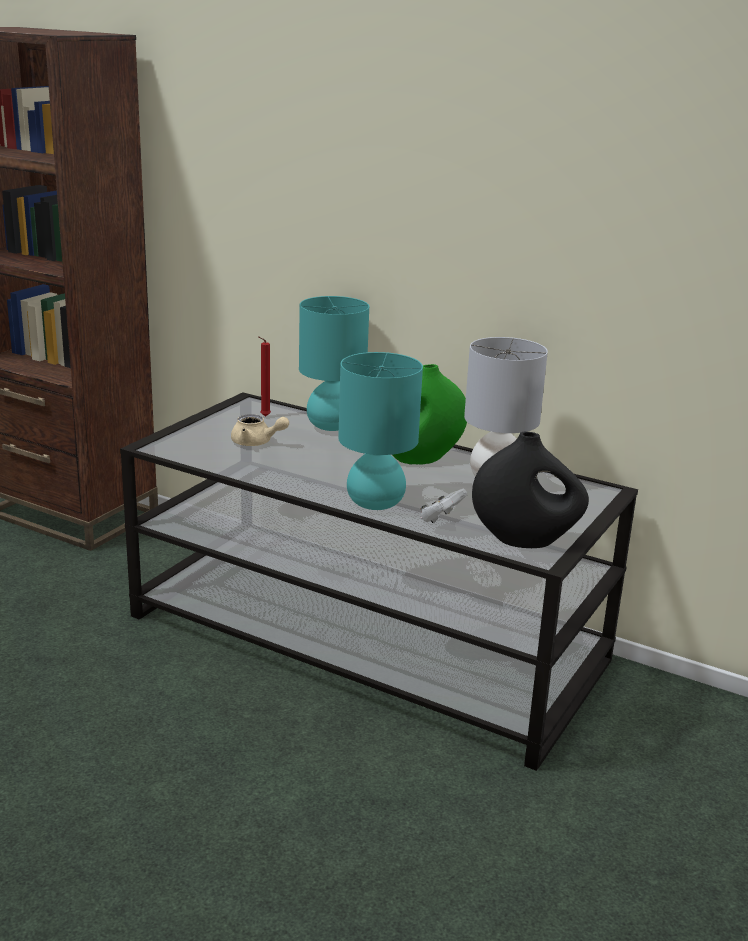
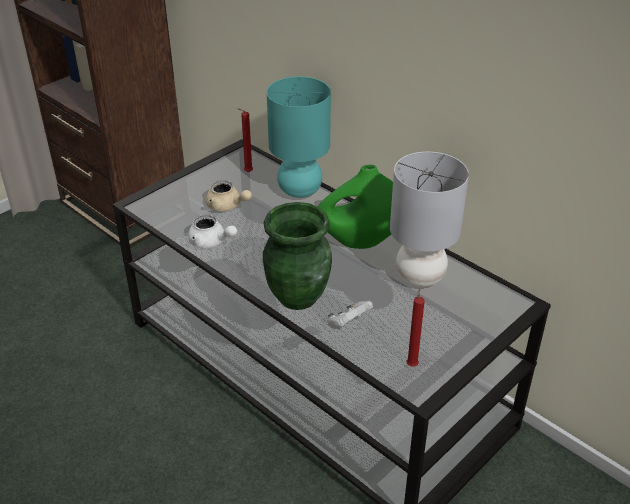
camera: 15 degrees right, 15 degrees up
turquoise table lamp [338,352,423,510] -> green vase [263,202,332,310]
black vase [472,432,589,548] -> red candle [407,285,425,367]
none -> white teapot [188,215,237,248]

